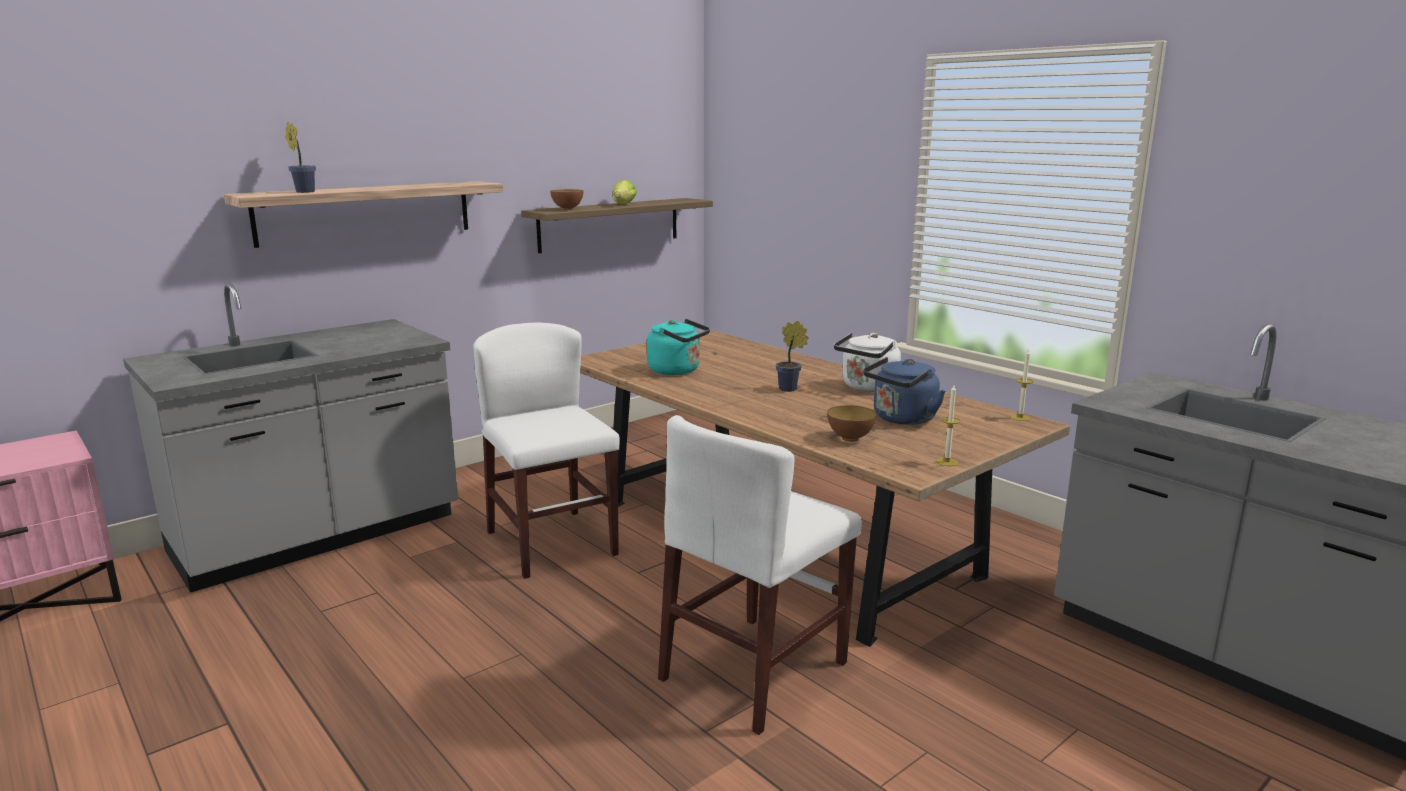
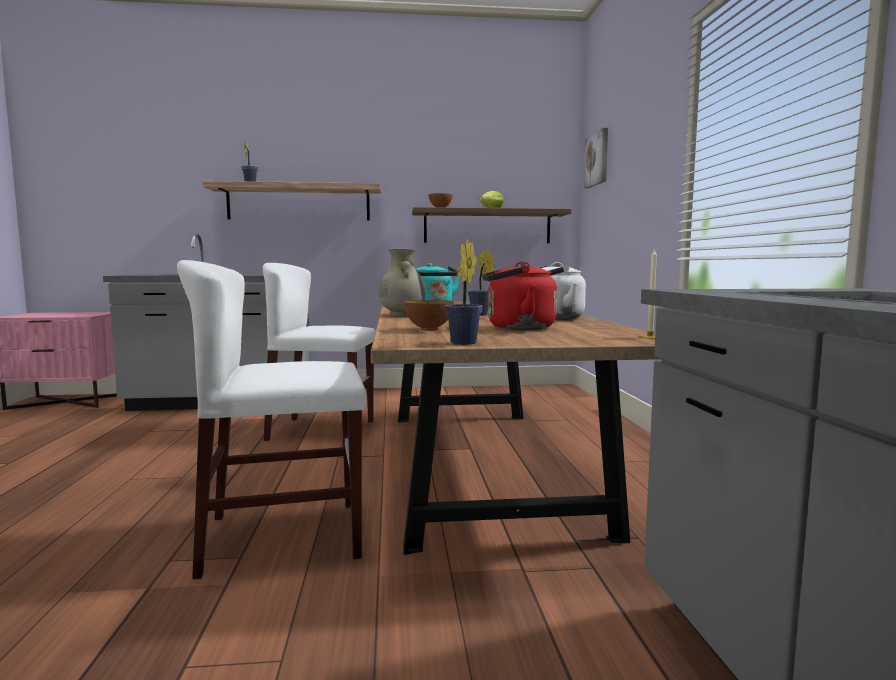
camera: 35 degrees right, 10 degrees down
white chair [474,322,620,579] -> white chair turned 90 degrees counterclockwise [263,263,376,441]
blue kettle [863,357,946,425] -> red kettle [482,261,557,330]
candle [936,385,961,466] -> potted plant [445,239,483,345]
none -> beige vase [379,249,426,317]
none -> picture [584,128,608,188]

